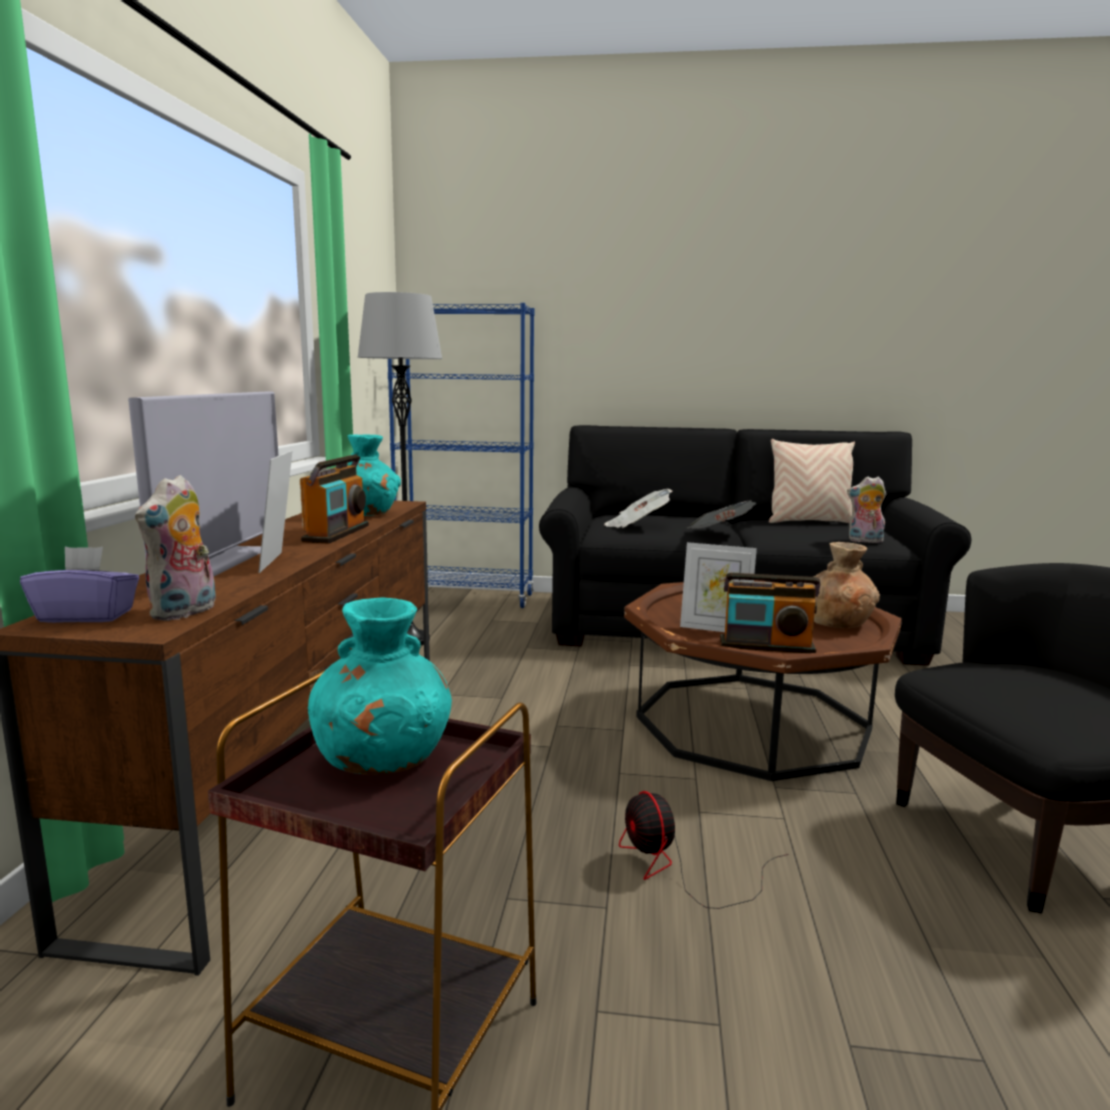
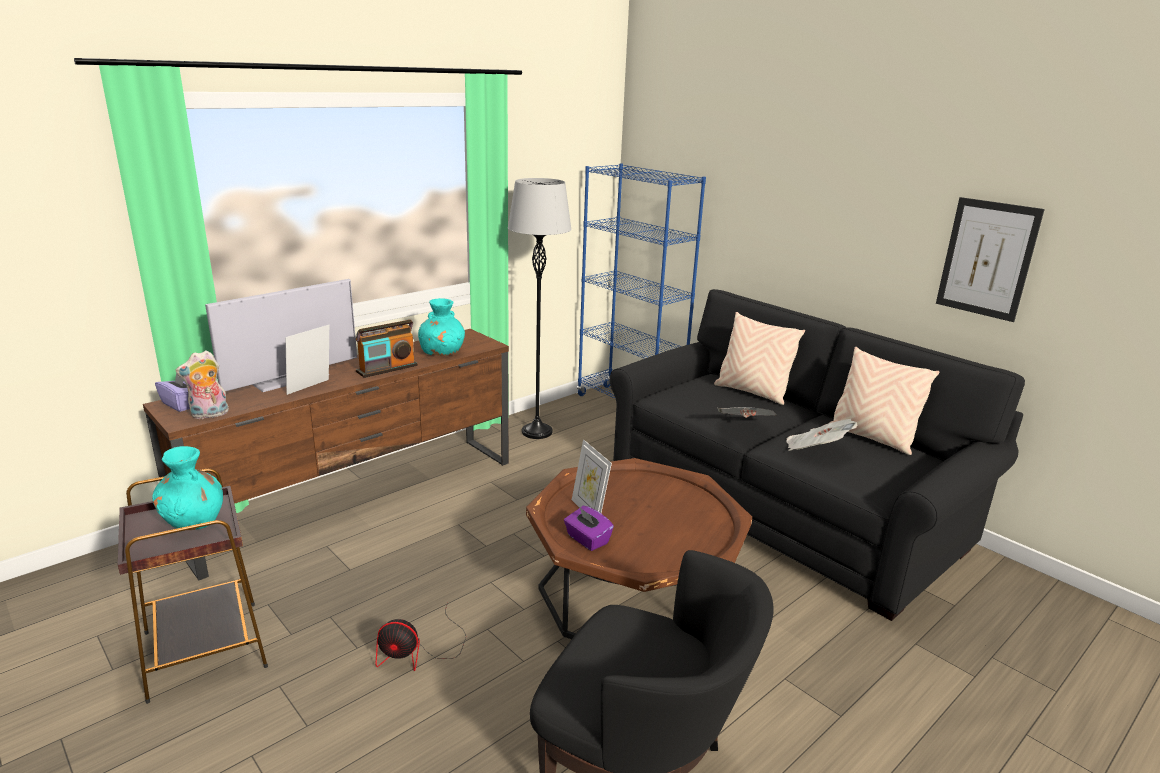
camera: 40 degrees right, 10 degrees up
newspaper [604,489,673,528] -> newspaper moved to [786,419,857,451]
fan [619,791,789,909] -> fan turned 105 degrees counterclockwise [376,603,466,671]
radio [720,573,821,653] -> purple tissue box [564,506,614,551]
brown vase [804,542,880,628] -> none
plush toy [847,477,886,543] -> none
none -> beige pillow [714,312,805,405]
none -> picture [936,197,1045,322]

